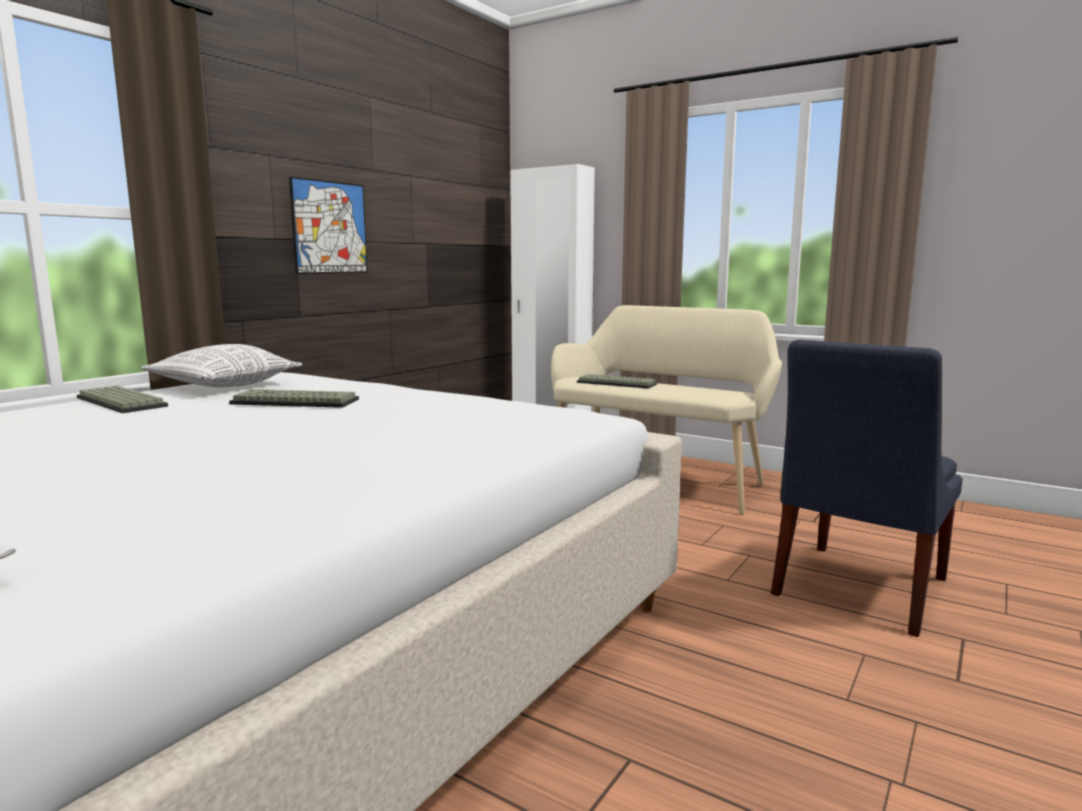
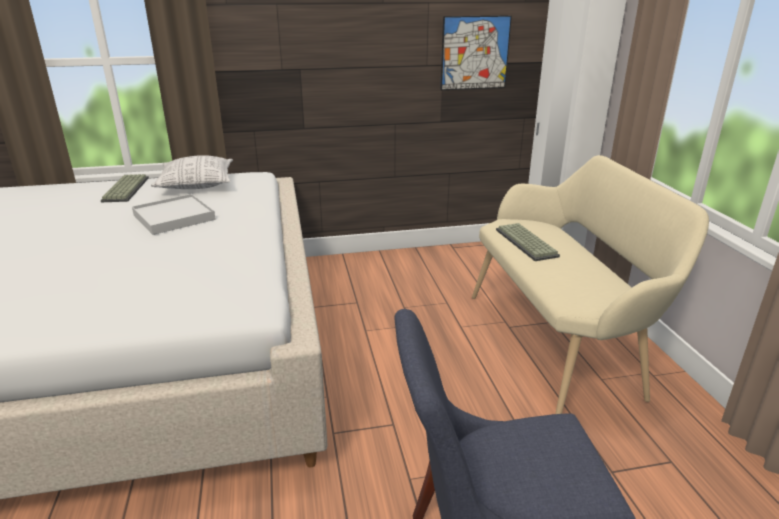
camera: 45 degrees right, 15 degrees up
keyboard [229,389,359,408] -> white tray [132,194,216,235]
picture [289,177,368,274] -> picture moved to [440,15,512,90]

